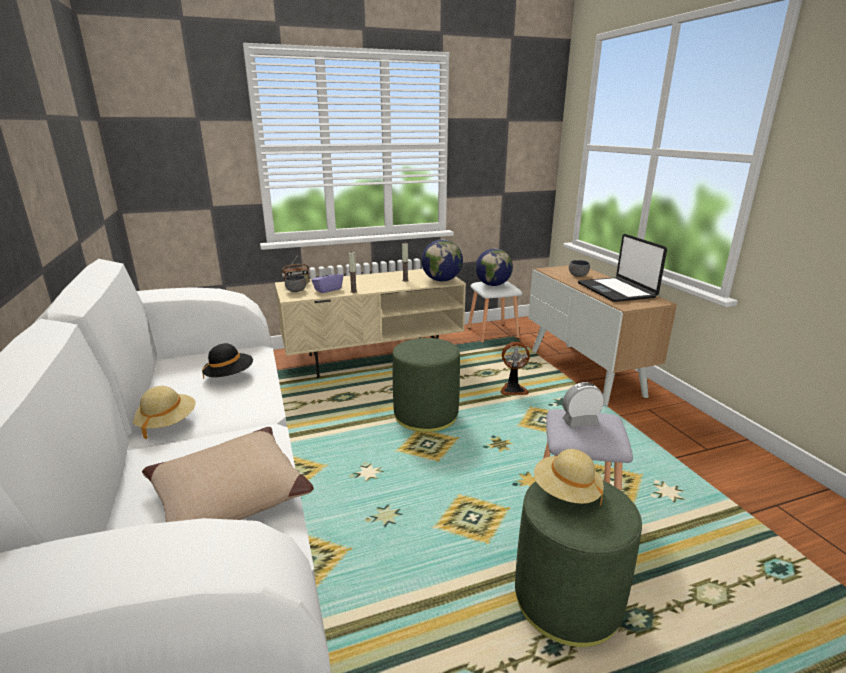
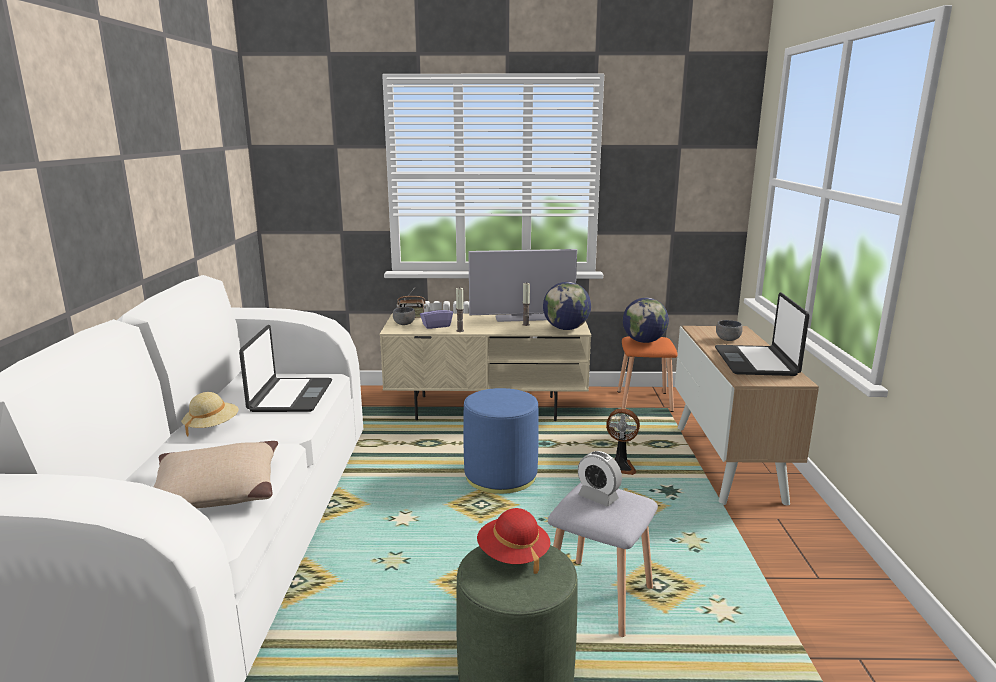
camera: 20 degrees right, 5 degrees down
black hat [202,344,253,379] -> laptop [239,325,332,412]
green ottoman [393,338,460,432] -> blue ottoman [463,388,539,494]
white stool [468,281,522,342] -> orange stool [618,336,678,412]
beige hat [534,449,604,506] -> red hat [477,508,550,574]
alarm clock [563,382,604,428] -> alarm clock turned 150 degrees counterclockwise [578,451,622,506]
none -> television [468,249,577,322]

